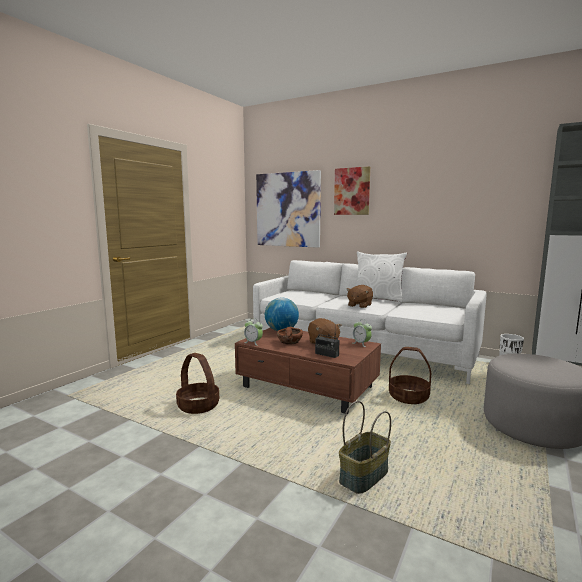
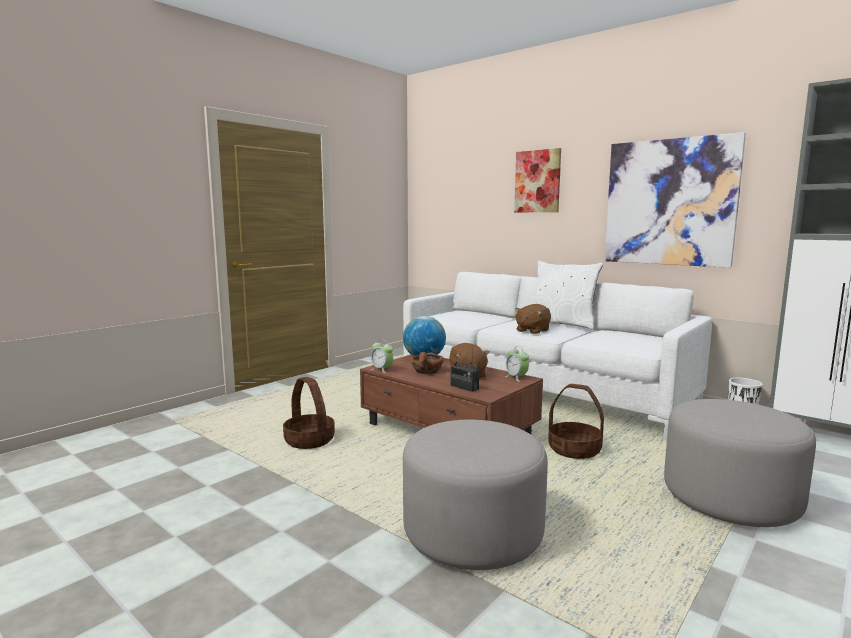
camera: 10 degrees right, 0 degrees up
picture [256,170,321,248] -> picture moved to [605,132,746,268]
basket [339,401,391,494] -> grey ottoman [403,420,548,570]

